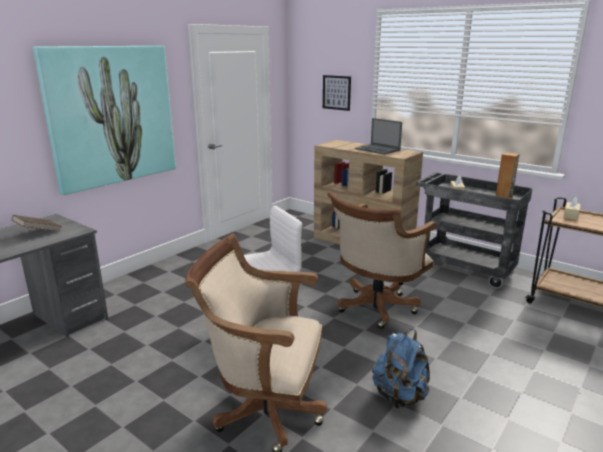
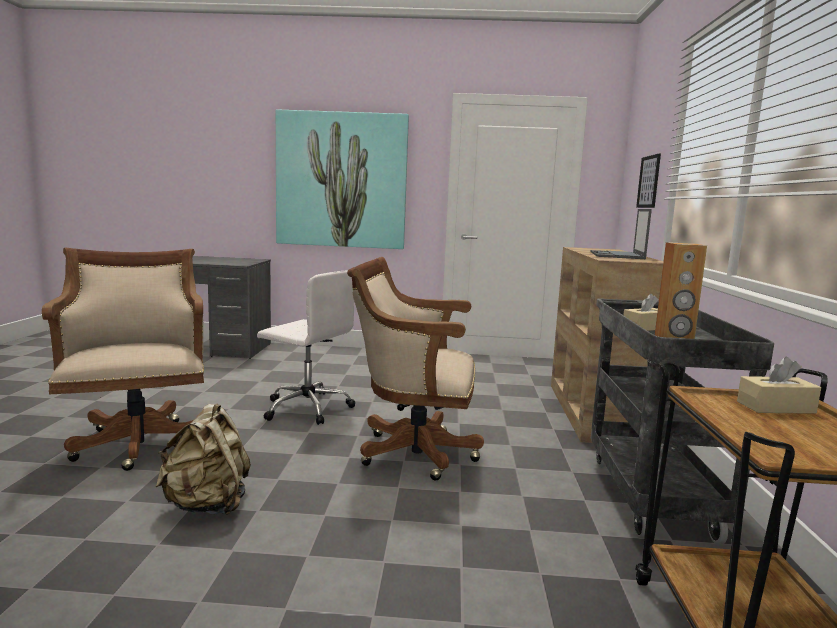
camera: 55 degrees right, 10 degrees down
brown book [12,215,61,232] -> none
blue backpack [372,329,430,409] -> beige backpack [156,404,251,515]

